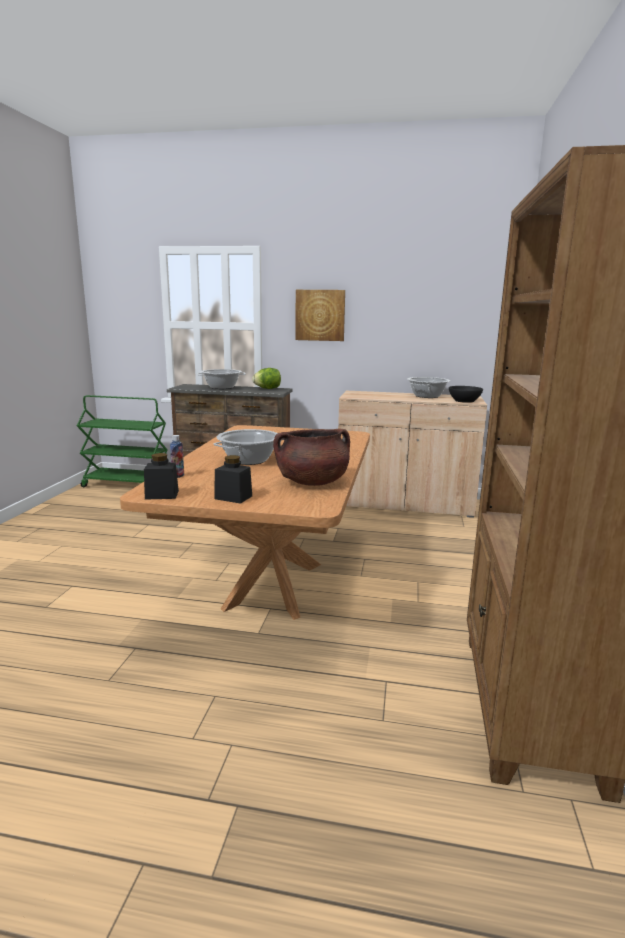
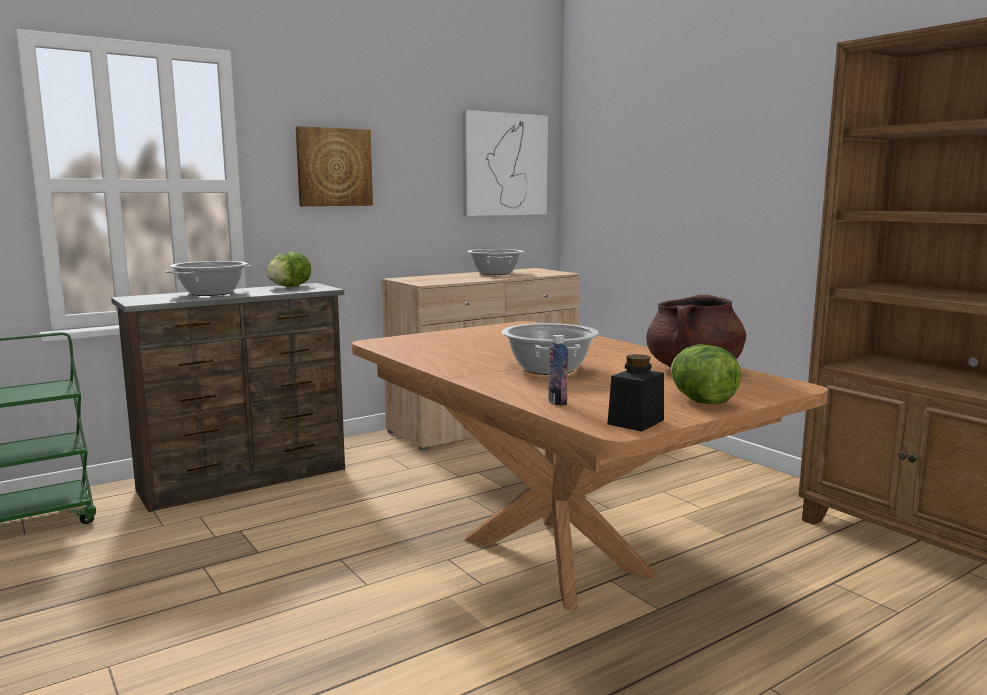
camera: 45 degrees left, 5 degrees down
black jar [214,455,252,504] -> lettuce [671,344,741,404]
black bowl [449,386,483,403] -> none
none -> picture [463,110,548,216]

